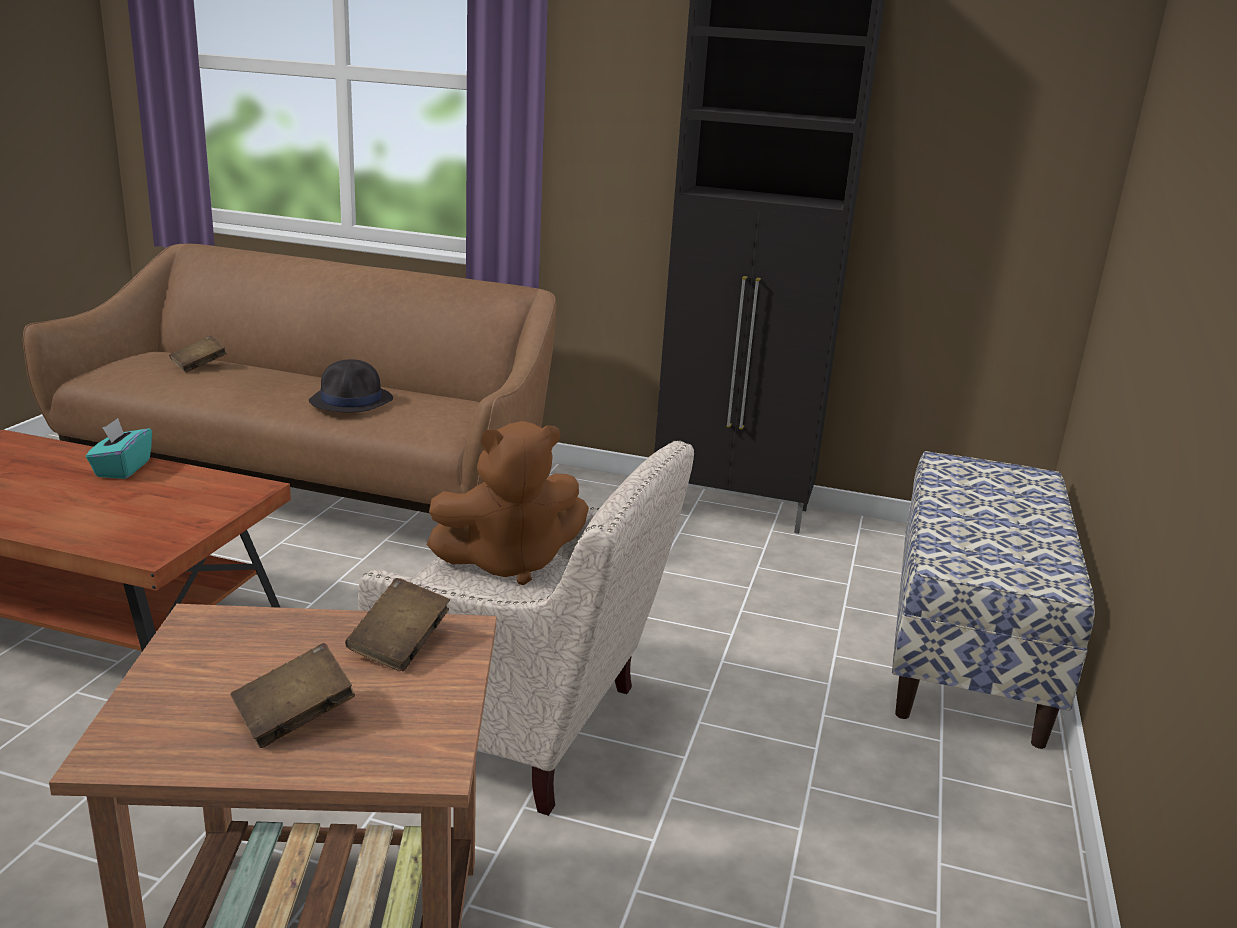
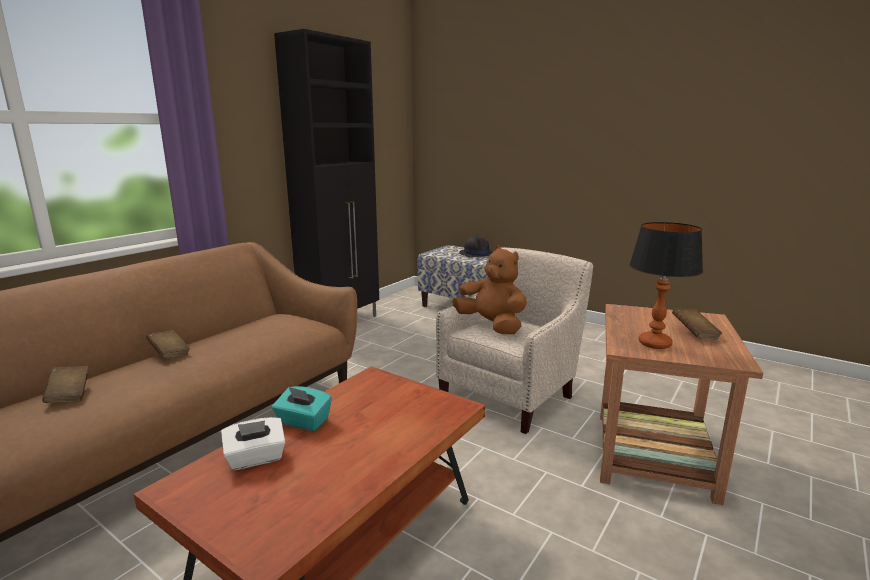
camera: 70 degrees left, 5 degrees down
black hat [309,359,393,413] -> black hat moved to [459,236,493,258]
brown book [345,578,450,671] -> brown book moved to [146,330,190,358]
brown plush toy [427,421,589,586] -> brown plush toy turned 45 degrees counterclockwise [452,246,527,334]
none -> white tissue box [221,417,285,470]
none -> table lamp [629,222,703,349]

